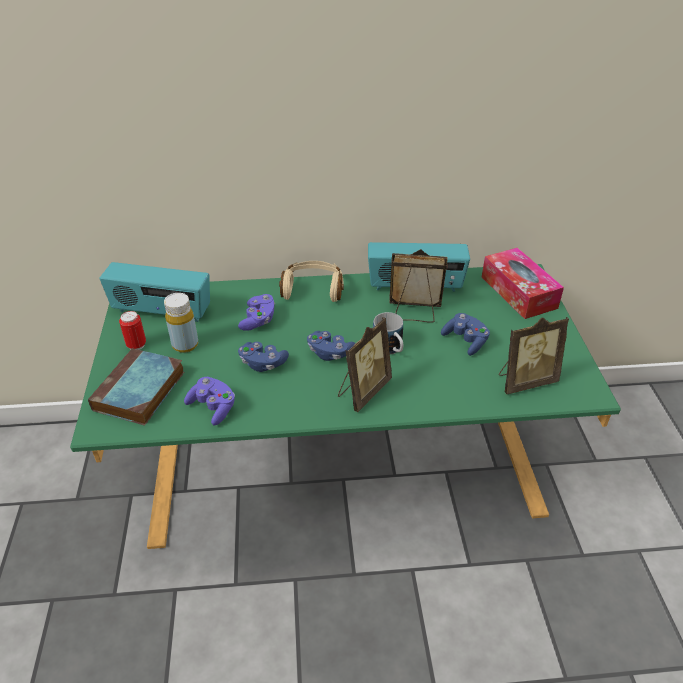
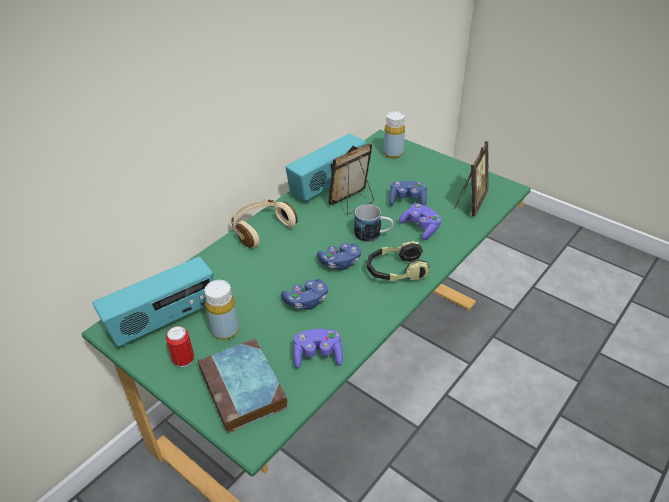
camera: 45 degrees left, 0 degrees up
purple game controller [238,294,275,331] -> purple game controller moved to [399,203,441,240]
picture frame [338,317,392,412] -> headphones [367,241,430,281]
tissue box [482,248,564,319] -> yellow bottle [384,111,405,158]

